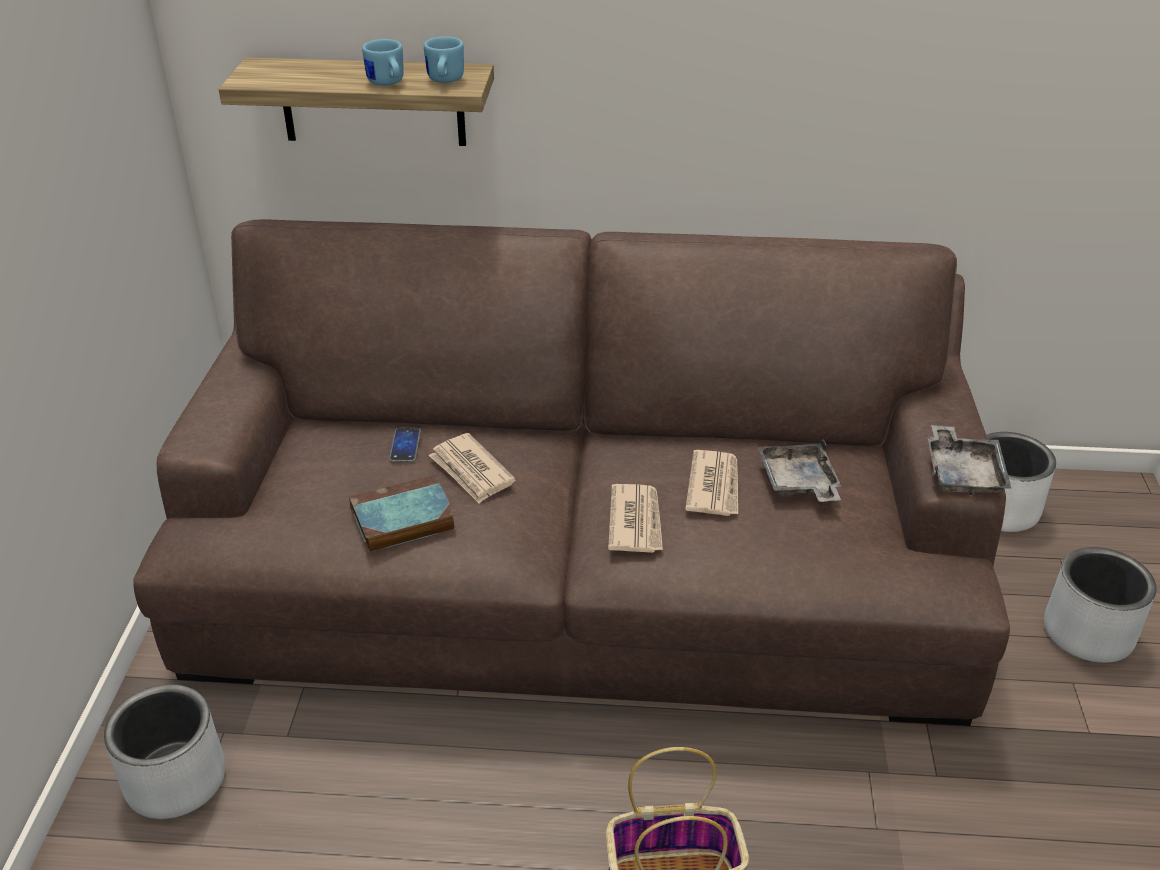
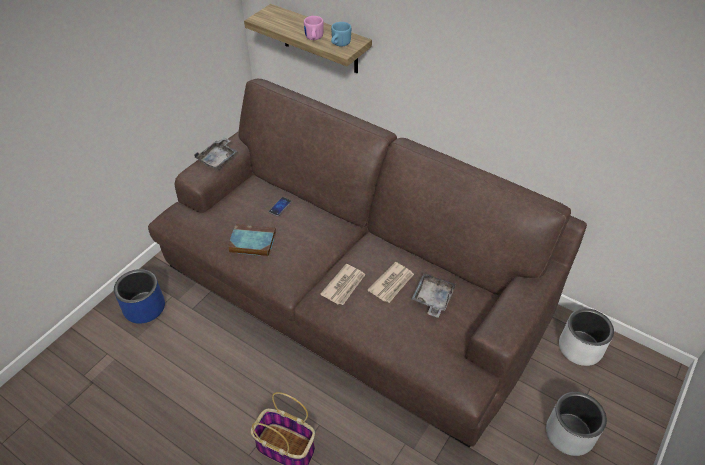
camera: 30 degrees right, 10 degrees up
grey planter [104,684,225,819] -> blue planter [114,269,165,324]
blue mug [362,39,404,86] -> pink mug [304,16,324,40]
newspaper [429,433,516,504] -> none
grey tray [928,425,1012,495] -> grey tray moved to [194,137,237,169]

